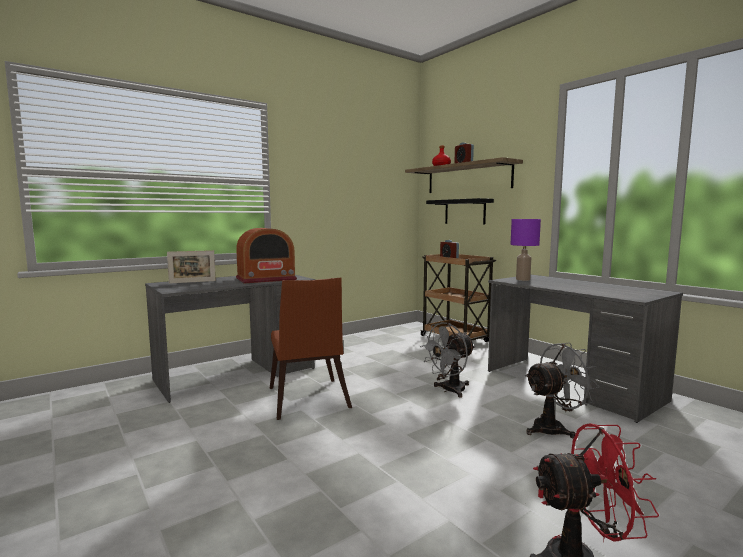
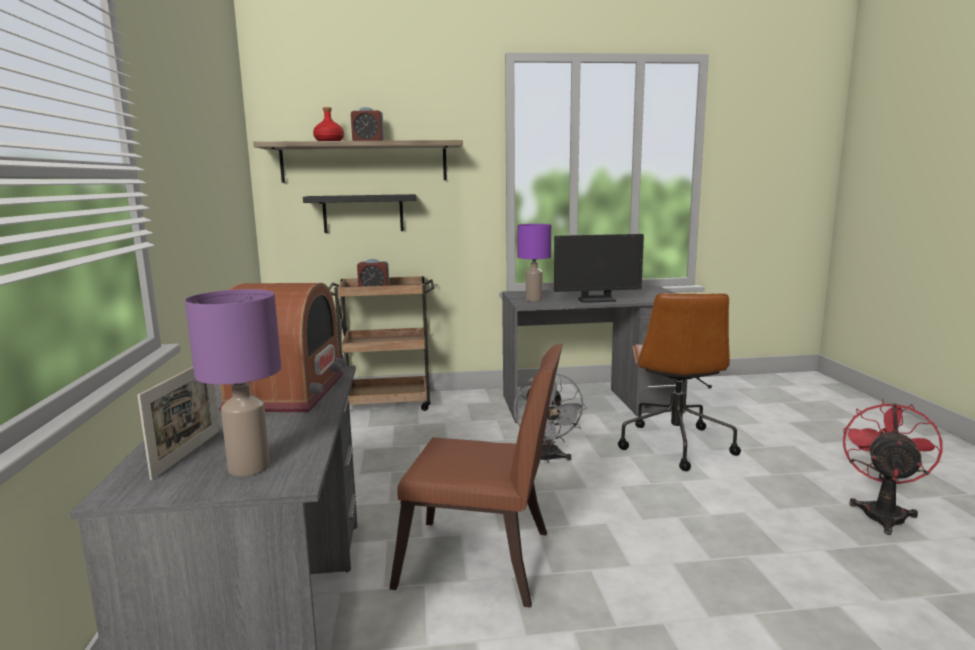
camera: 60 degrees left, 5 degrees up
grey fan [525,343,600,438] -> brown office chair [618,293,741,471]
none -> purple table lamp [185,289,281,477]
none -> monitor [554,234,644,303]

